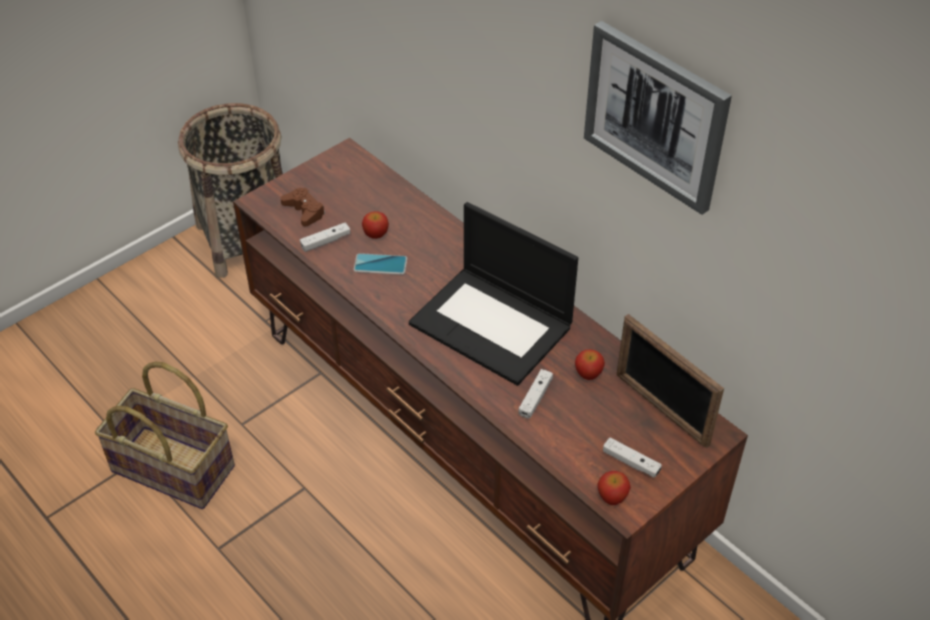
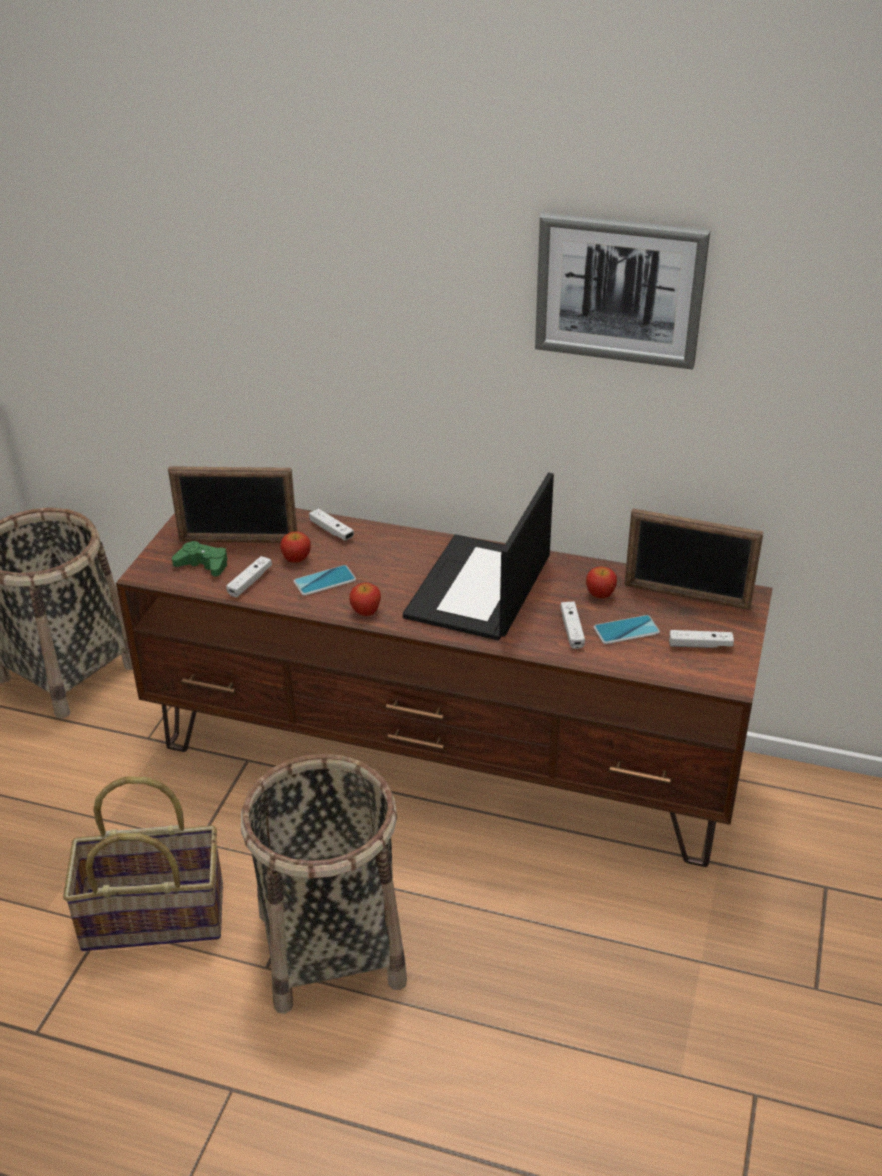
camera: 30 degrees left, 10 degrees down
brown game controller [280,188,325,227] -> green game controller [172,541,228,576]
laptop [409,202,578,386] -> laptop turned 105 degrees clockwise [403,472,554,641]
apple [597,471,631,505] -> apple moved to [349,582,381,616]
none -> picture frame [168,466,297,543]
none -> basket [241,754,407,1014]
none -> white game controller [309,509,354,540]
none -> phone [594,615,660,644]

